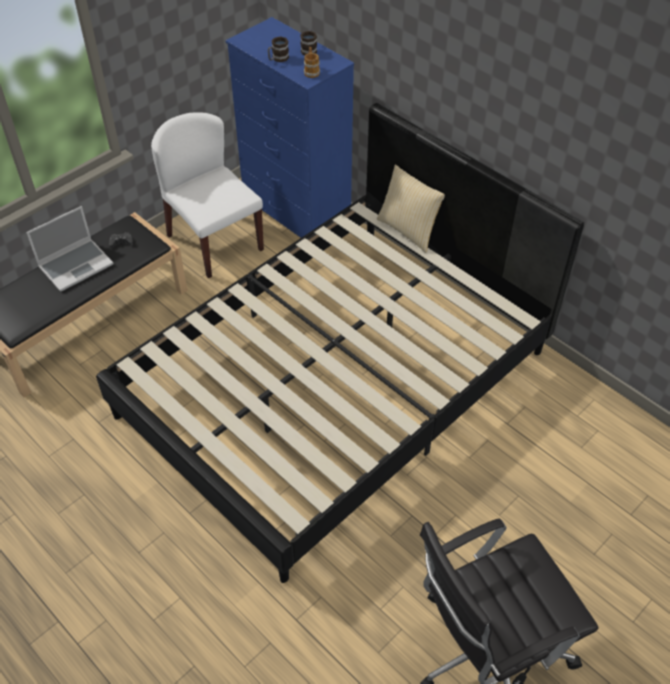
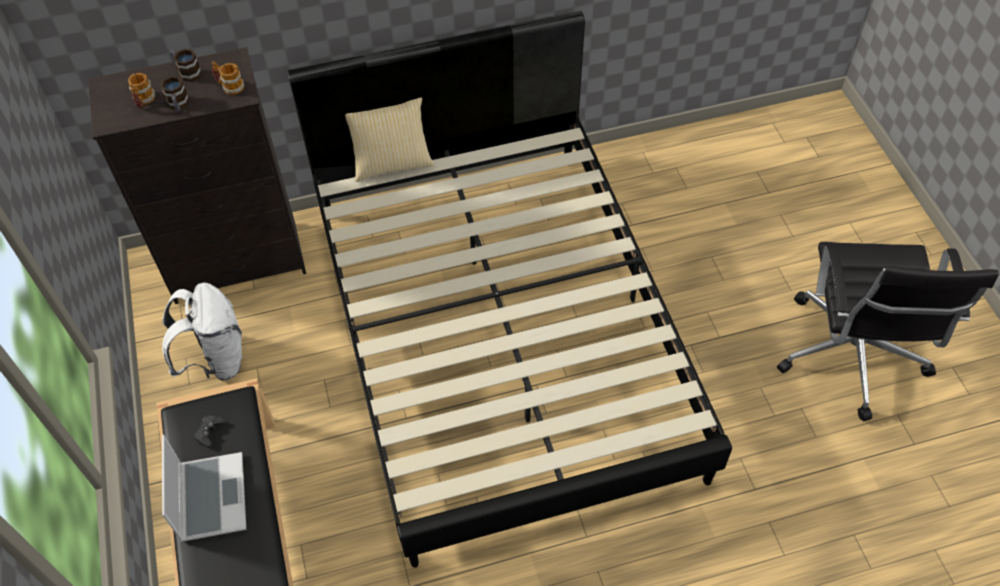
camera: 60 degrees left, 5 degrees up
white chair [151,112,264,278] -> white backpack [162,283,243,381]
blue dresser [225,17,354,238] -> black dresser [88,47,306,304]
none -> mug [128,73,155,109]

